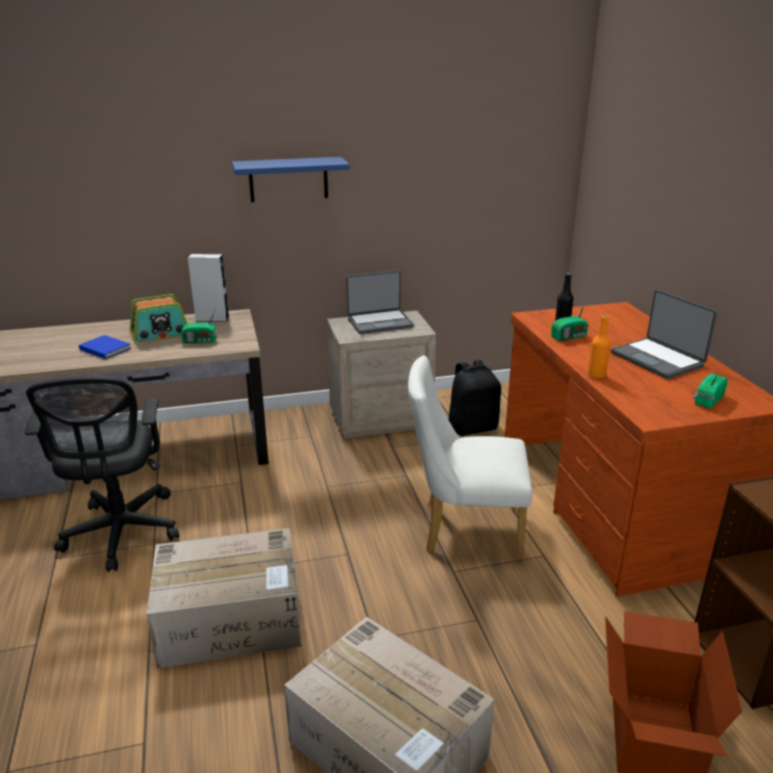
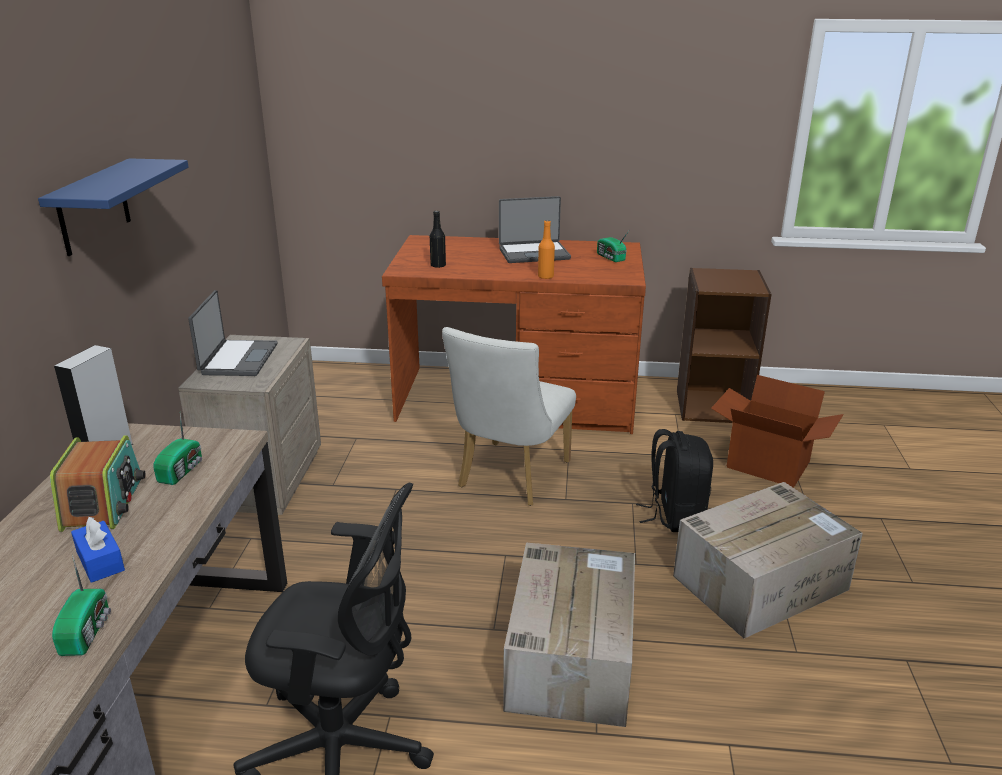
camera: 70 degrees left, 0 degrees up
blue book [79,335,131,359] -> blue tissue box [71,517,125,583]
black backpack [448,360,501,436] -> black backpack moved to [636,429,713,532]
radio [551,299,589,341] -> radio moved to [52,555,111,656]

